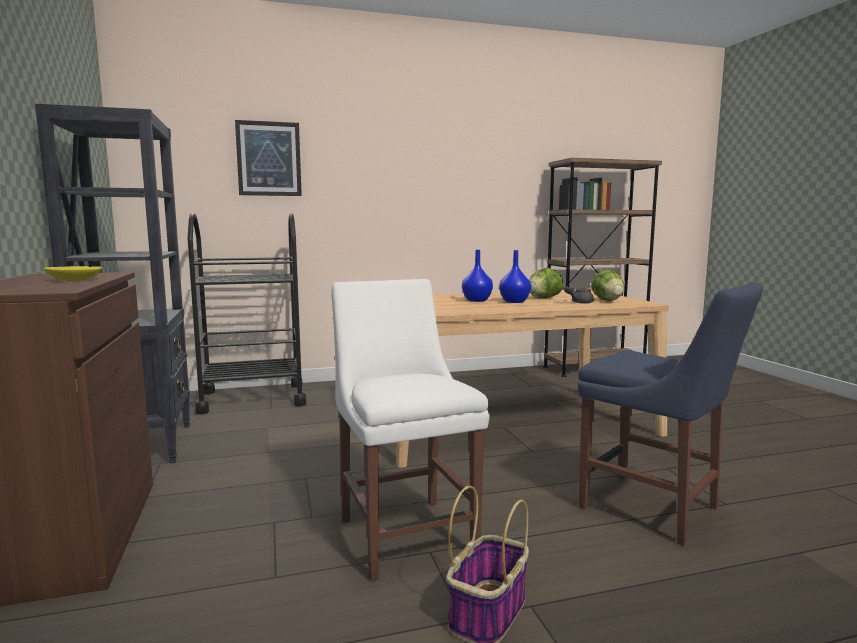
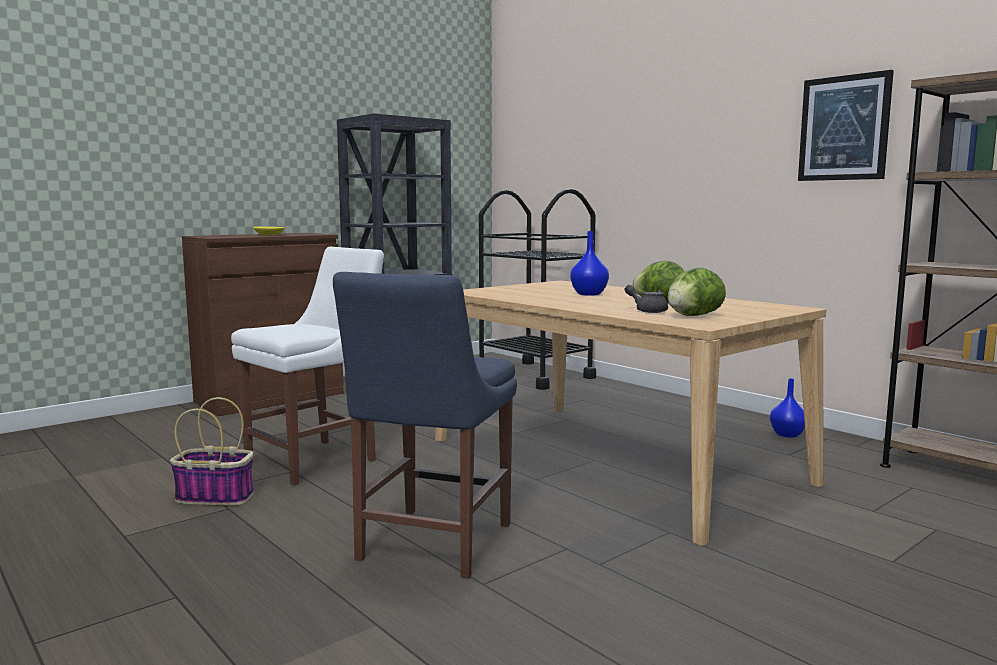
camera: 65 degrees right, 0 degrees up
picture [235,120,302,196] -> picture moved to [798,70,894,181]
blue vase [499,250,531,303] -> blue vase moved to [770,378,805,438]

